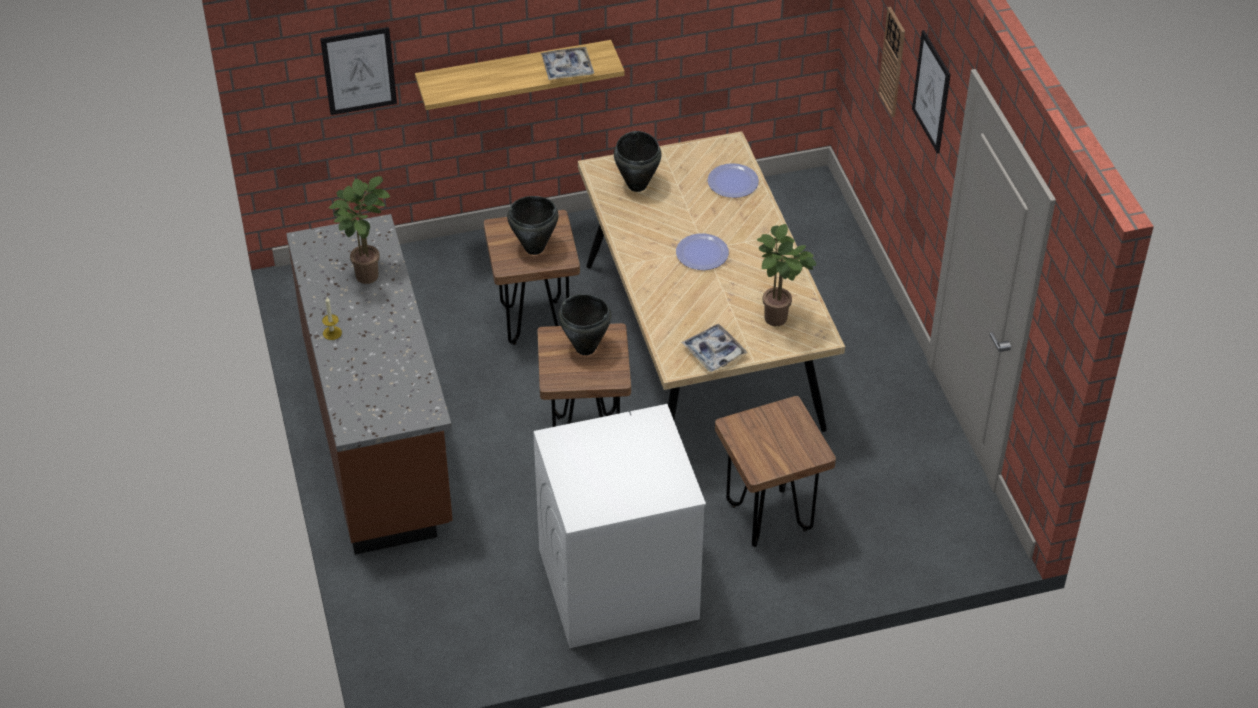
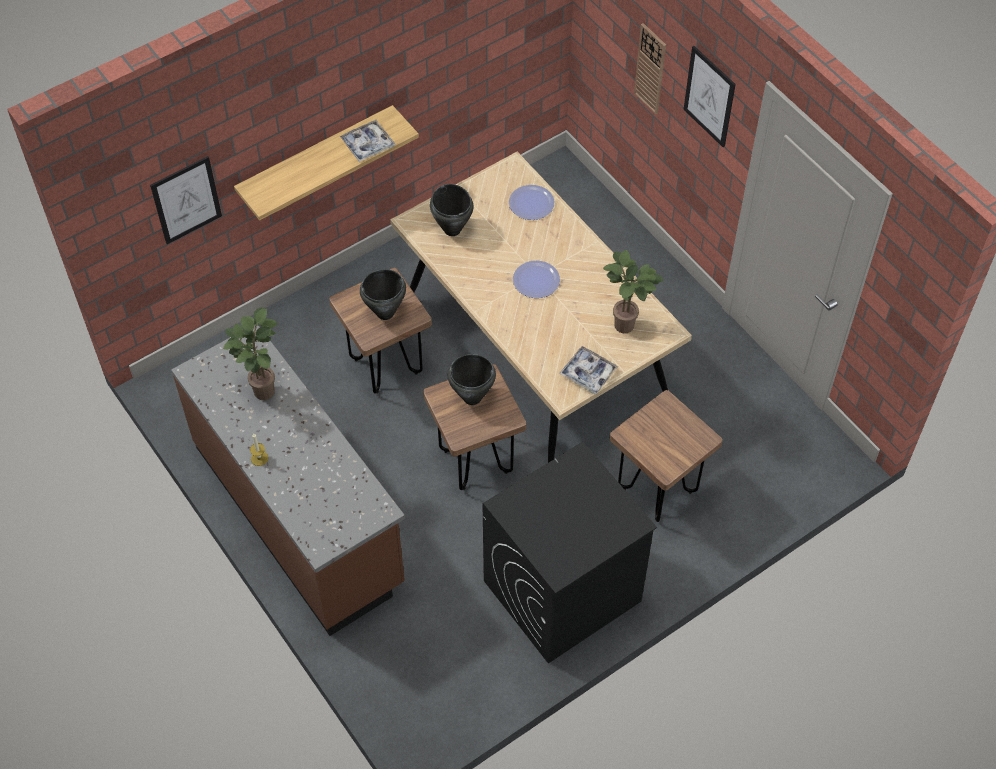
camera: 20 degrees left, 10 degrees up
white washing machine [533,404,706,648] -> black washing machine [482,442,657,663]

